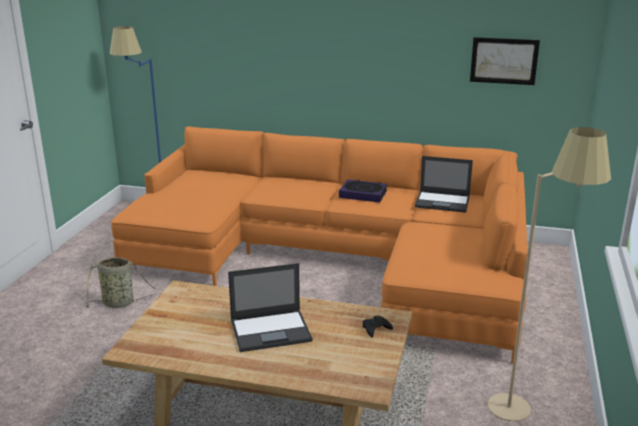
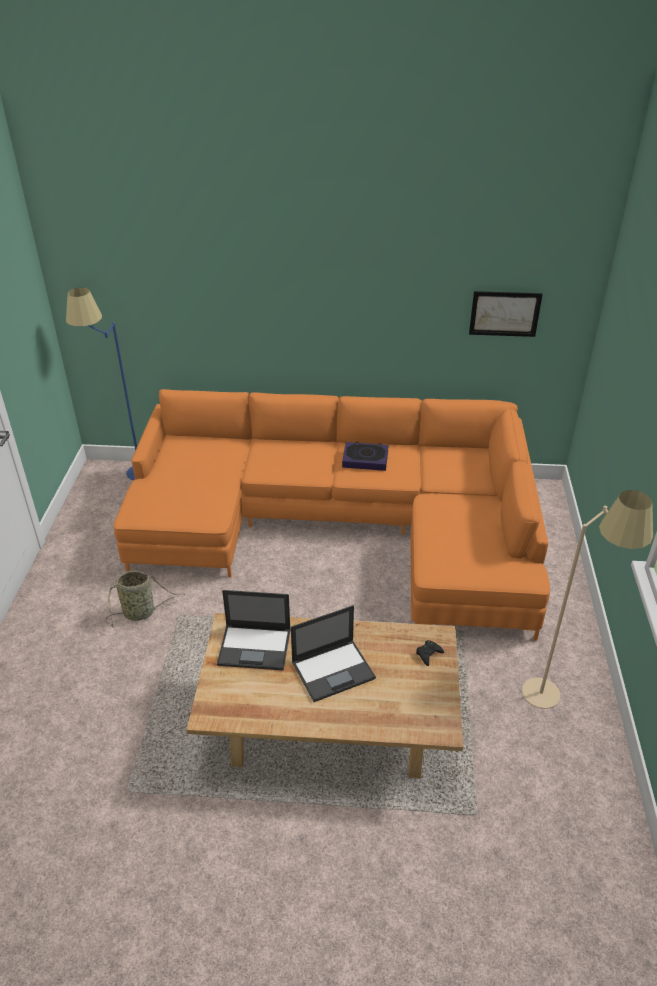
camera: 10 degrees left, 15 degrees up
laptop [415,156,473,213] -> laptop moved to [217,590,291,670]

